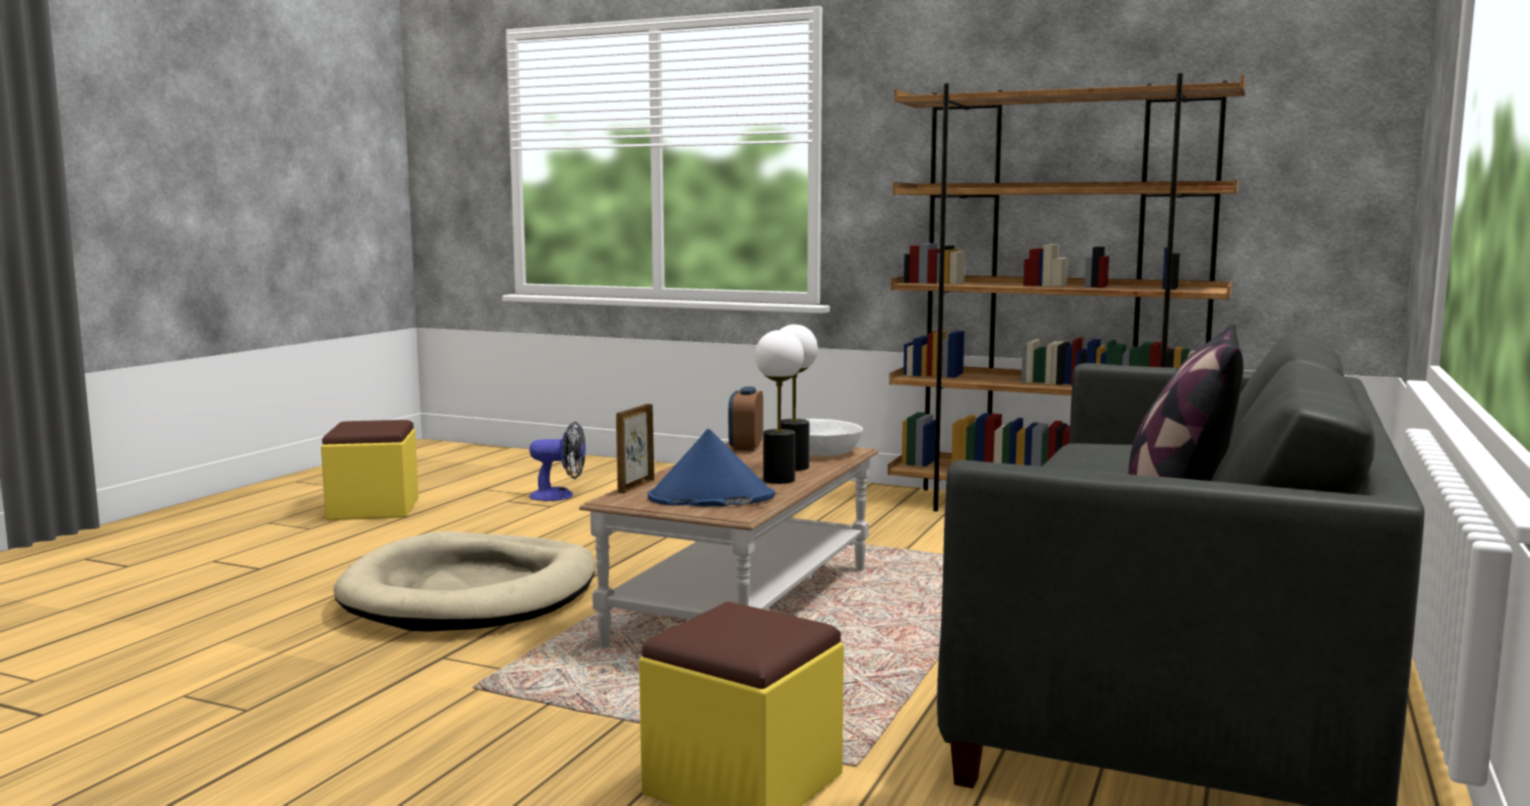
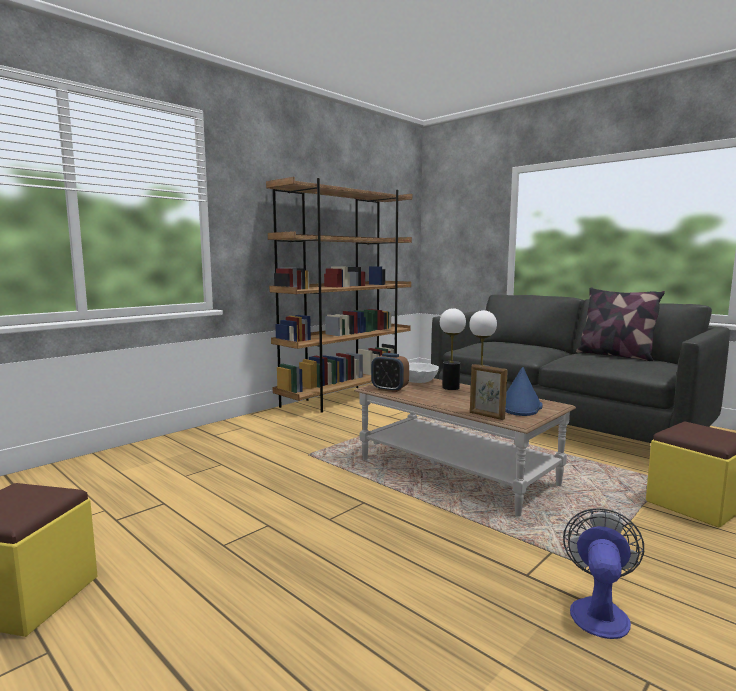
camera: 70 degrees left, 0 degrees up
beige dog bed [333,531,595,632] -> none
fan [529,422,585,501] -> fan moved to [563,508,644,639]

